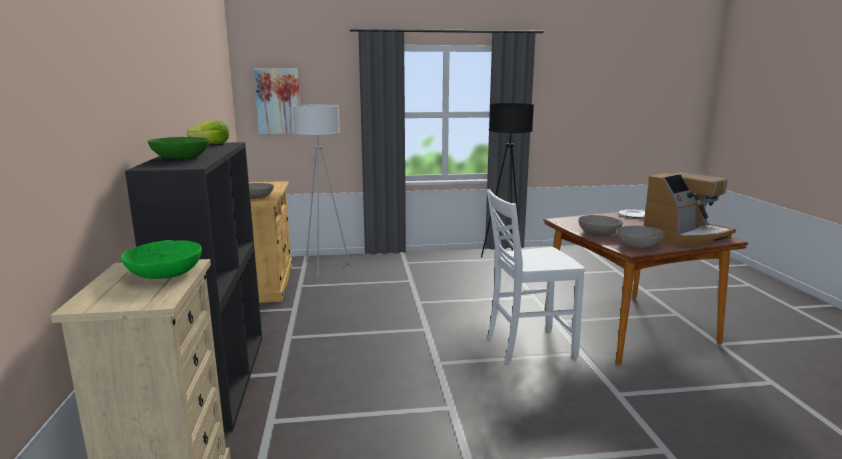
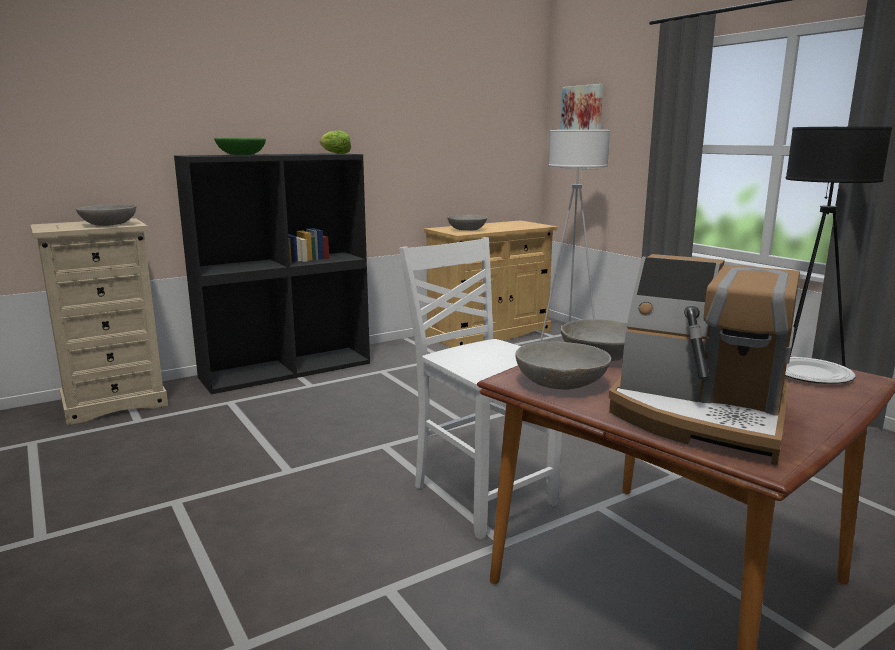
camera: 65 degrees right, 0 degrees up
green bowl [121,240,202,279] -> grey bowl [76,204,136,226]

